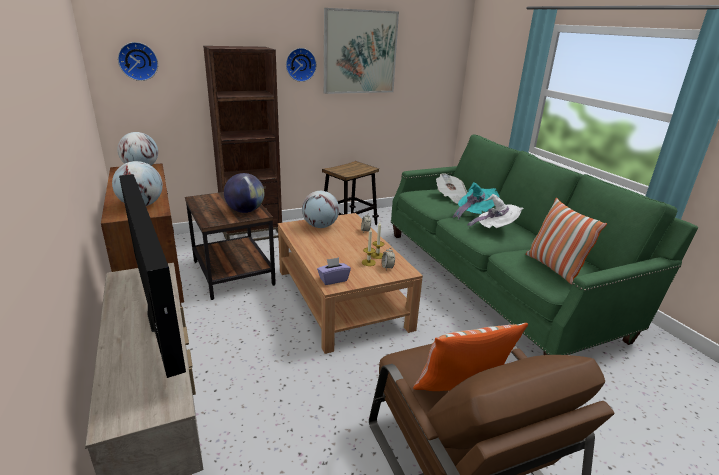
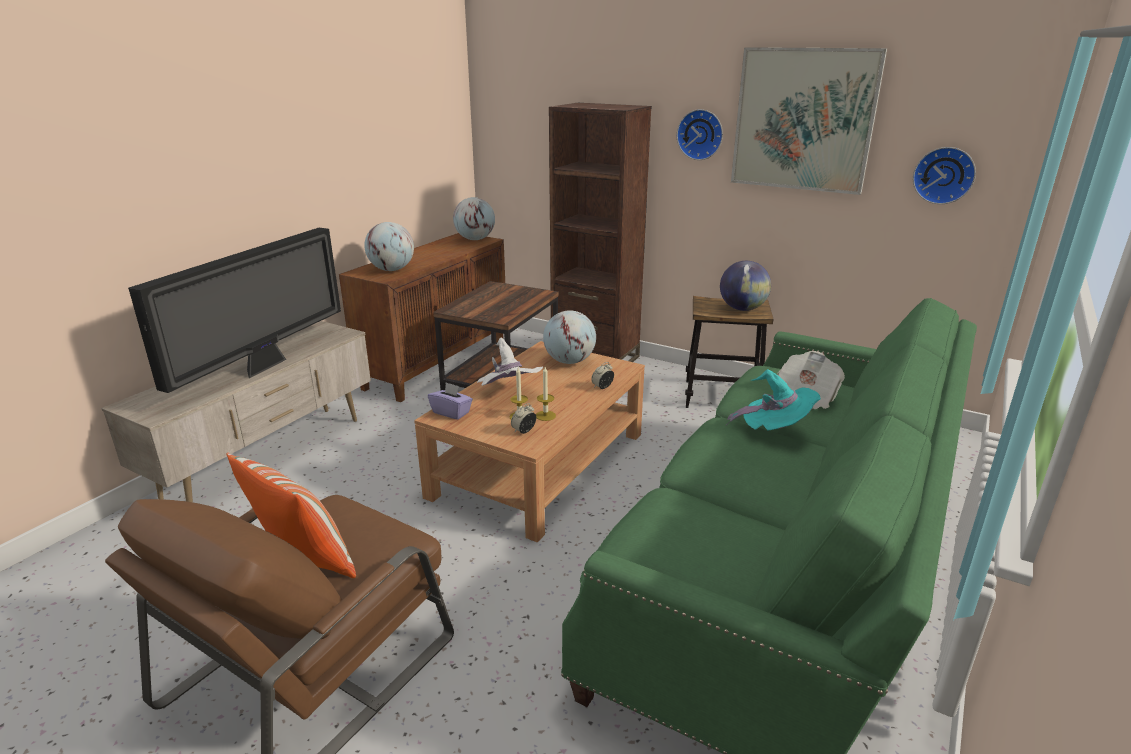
camera: 55 degrees right, 0 degrees up
wall clock [118,42,158,81] -> wall clock moved to [913,147,976,204]
globe [224,173,264,213] -> globe moved to [720,261,771,311]
white hat [468,194,524,229] -> white hat moved to [477,338,543,386]
pillow [526,198,607,284] -> none

